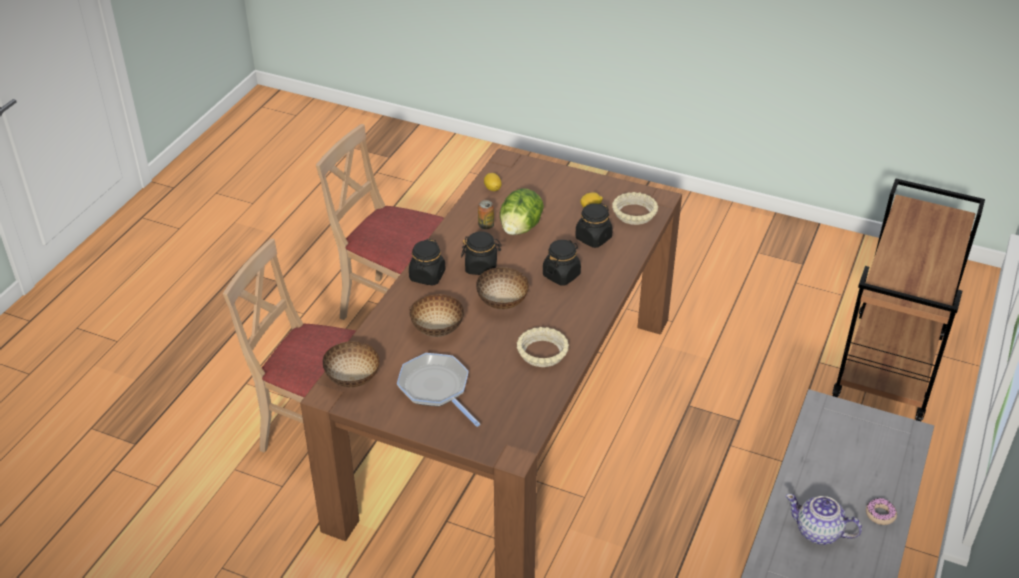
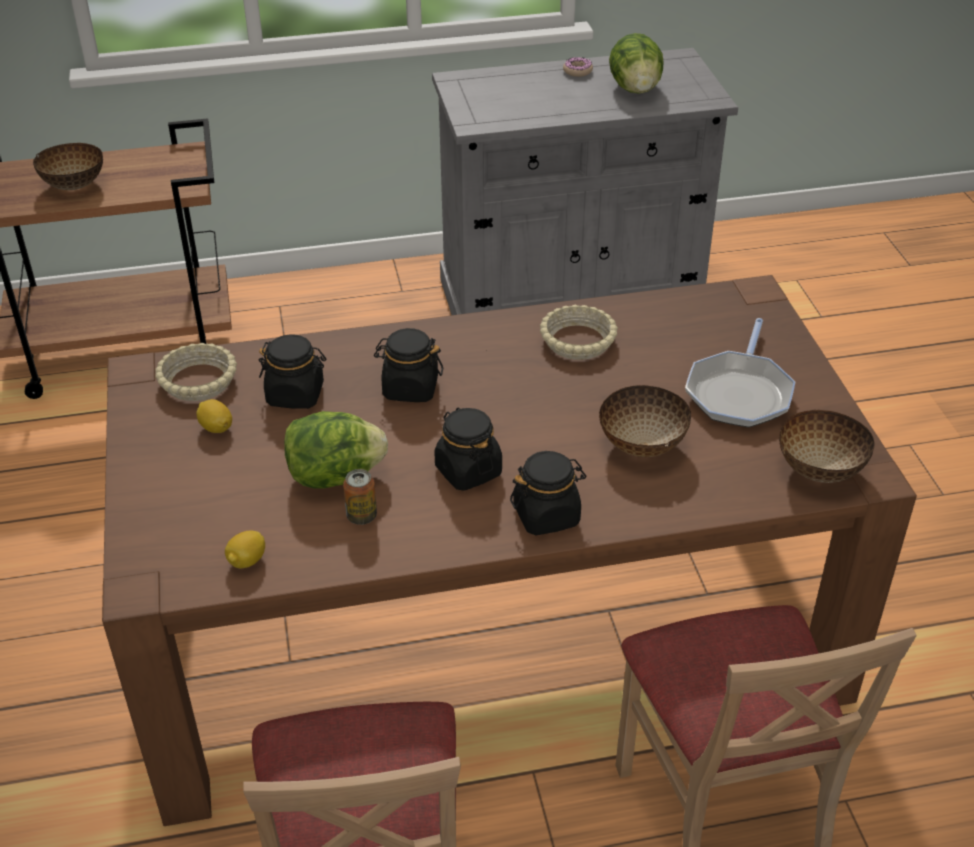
camera: 125 degrees left, 0 degrees up
bowl [476,267,529,310] -> bowl moved to [33,143,103,190]
teapot [786,494,862,545] -> lettuce [609,33,664,94]

